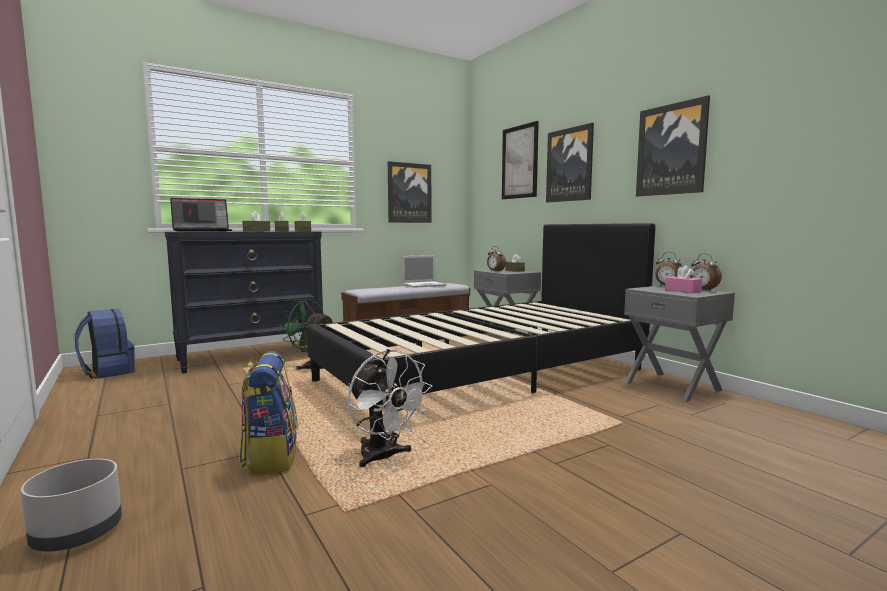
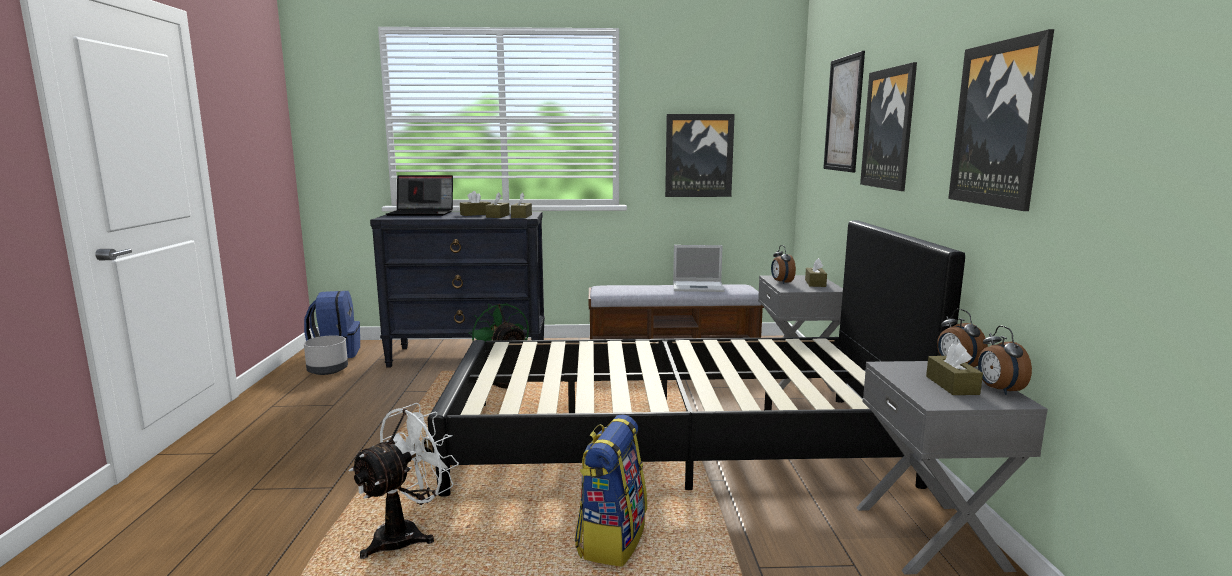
camera: 30 degrees right, 5 degrees up
grey planter [21,459,122,552] -> grey planter moved to [304,335,348,375]
backpack [239,351,298,475] -> backpack moved to [575,414,647,567]
white fan [348,349,432,467] -> white fan turned 135 degrees counterclockwise [349,403,459,559]
pink tissue box [665,265,702,293] -> brown tissue box [926,343,983,395]

